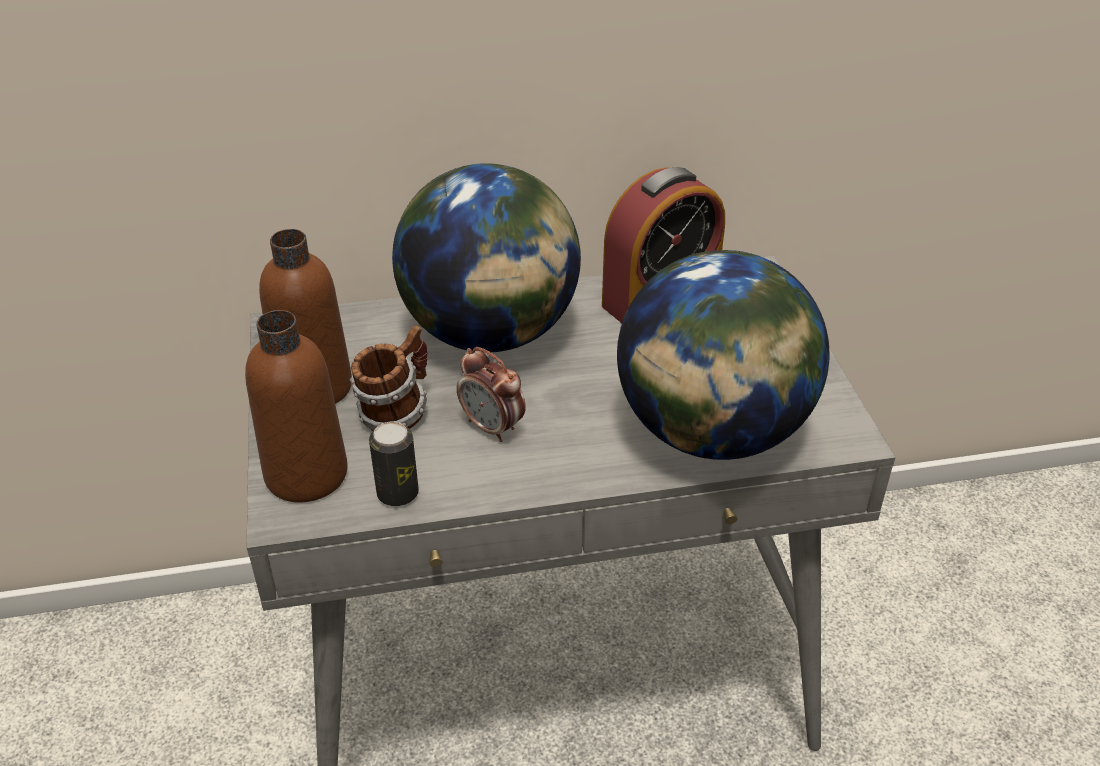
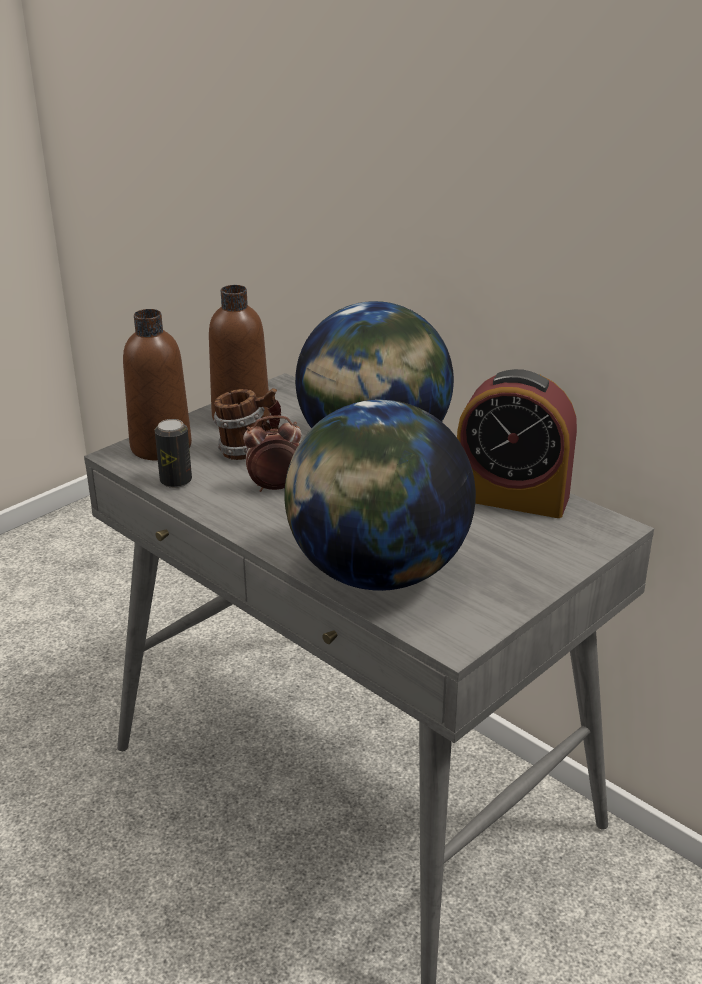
camera: 55 degrees right, 10 degrees down
alarm clock [457,347,526,442] -> alarm clock turned 75 degrees clockwise [243,415,302,492]

